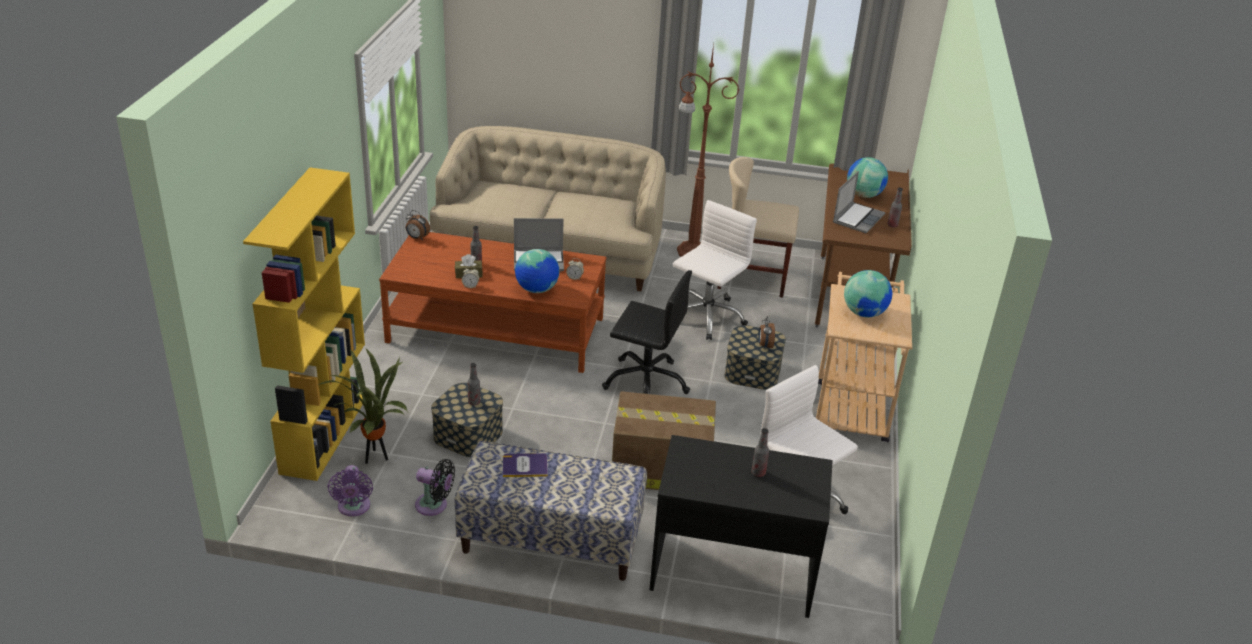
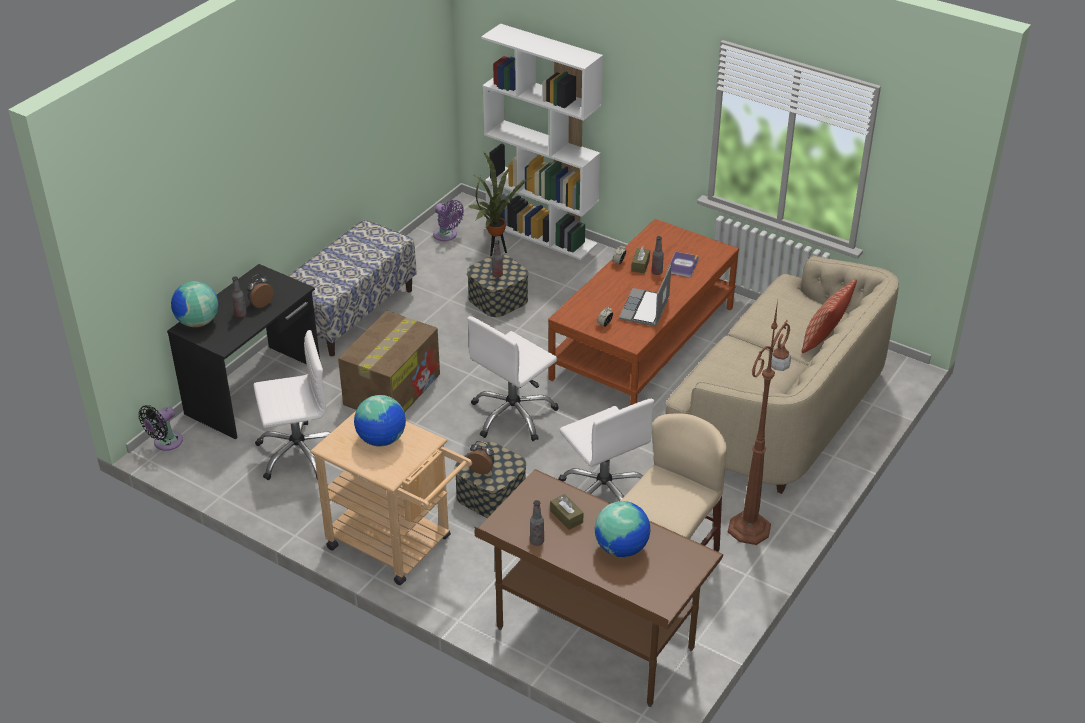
camera: 115 degrees right, 5 degrees up
yellow bookcase [243,167,365,481] -> white bookcase [481,24,603,260]
purple fan [327,465,373,517] -> purple fan turned 150 degrees counterclockwise [433,200,464,241]
alarm clock [406,210,430,240] -> alarm clock moved to [246,274,274,308]
black fan [415,459,455,516] -> black fan moved to [138,405,183,451]
book [503,453,548,477] -> book moved to [666,252,699,277]
globe [515,249,559,293] -> globe moved to [171,281,218,327]
black office chair [602,270,692,394] -> white office chair [467,316,559,441]
laptop [833,171,885,233] -> brown tissue box [550,494,583,530]
none -> pillow [802,279,857,353]

